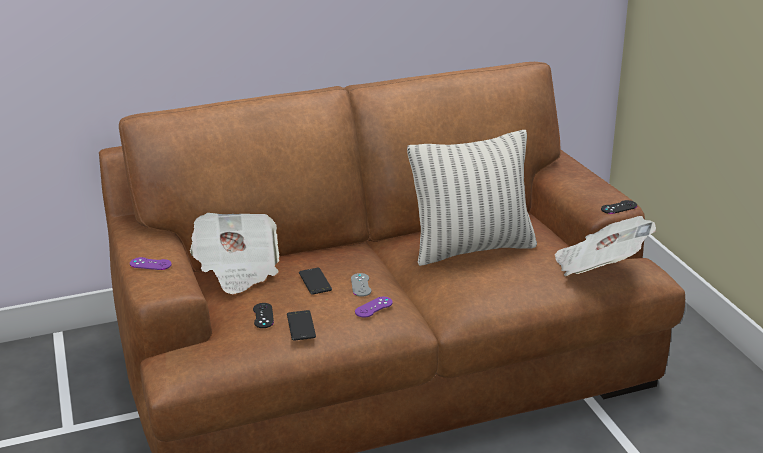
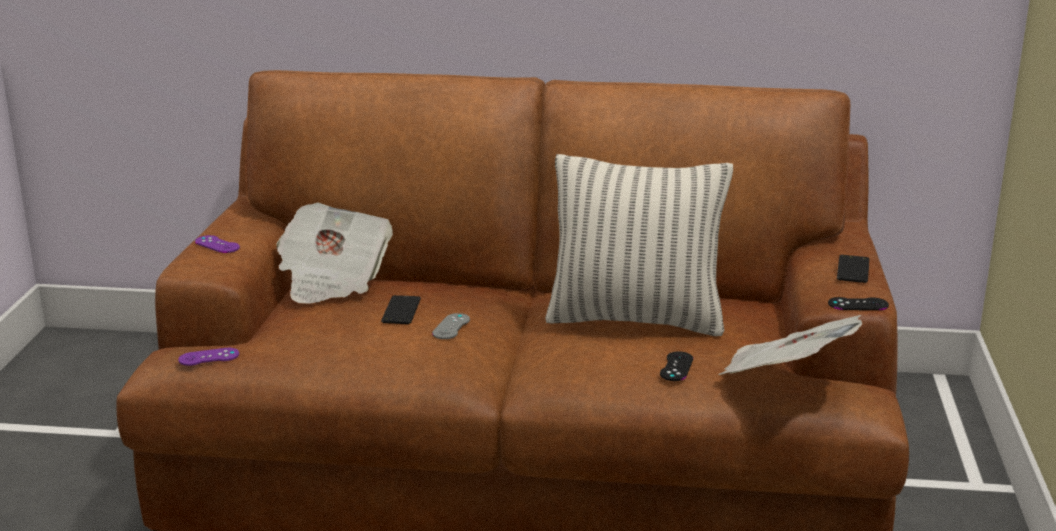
camera: 25 degrees right, 5 degrees down
black game controller [253,303,274,328] -> black game controller moved to [660,351,693,381]
phone [287,310,316,341] -> phone moved to [837,255,869,283]
purple game controller [355,297,393,318] -> purple game controller moved to [178,348,239,366]

